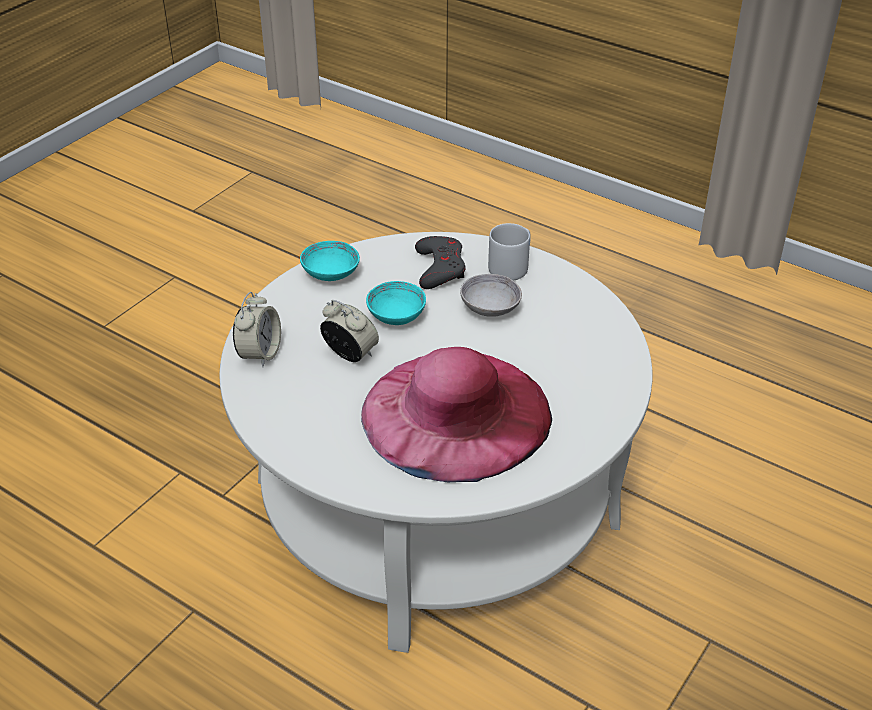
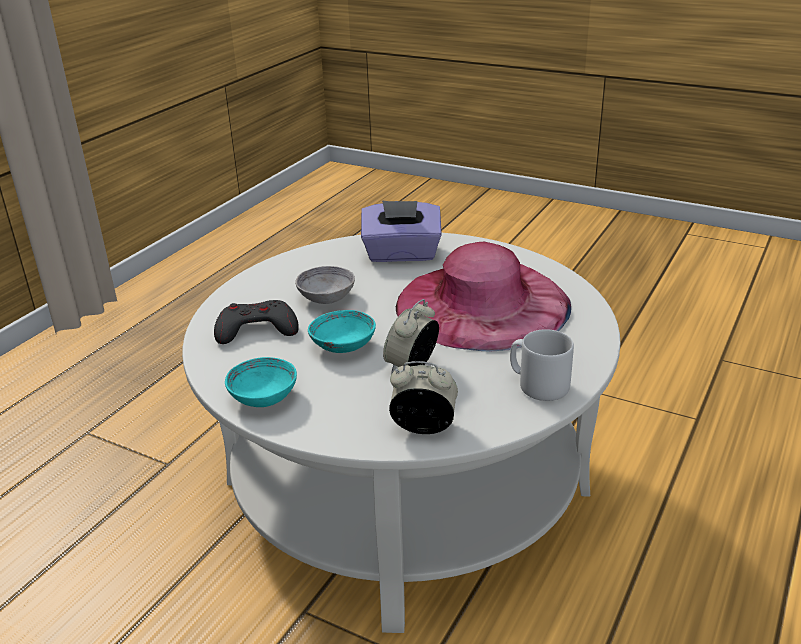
camera: 95 degrees left, 10 degrees down
grey mug [488,223,531,281] -> grey mug moved to [510,329,574,401]
none -> purple tissue box [361,200,442,262]

